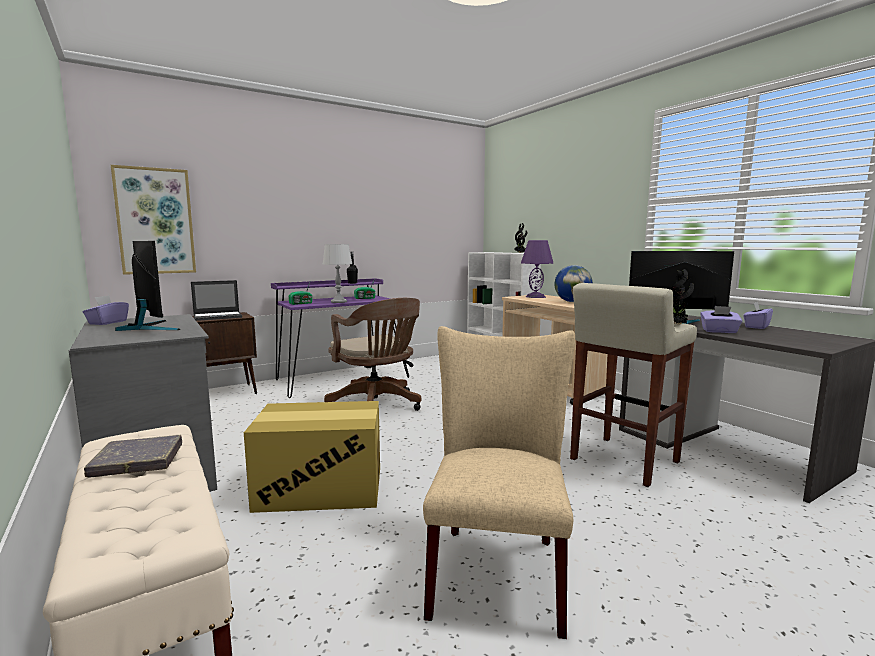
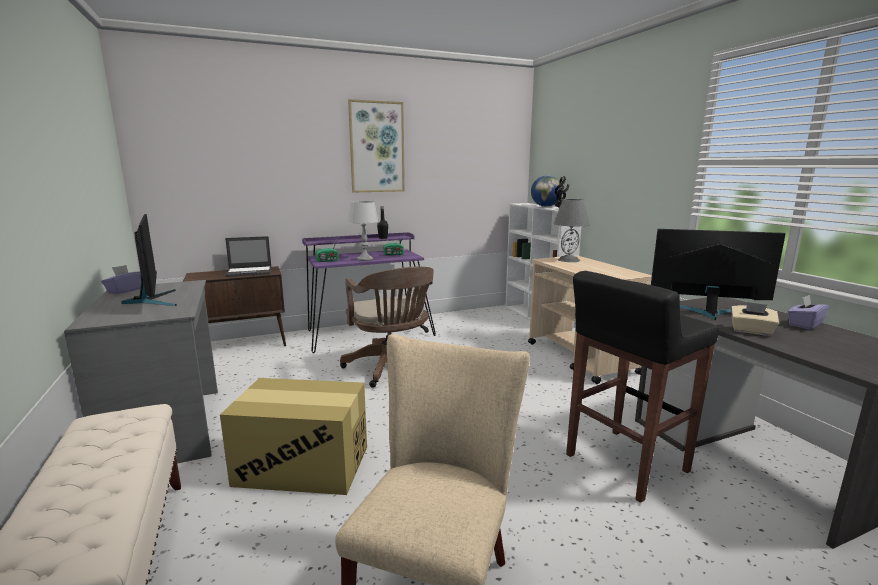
camera: 10 degrees right, 5 degrees up
grey book [84,435,182,478] -> none
picture [111,165,196,275] -> picture moved to [348,99,405,193]
purple table lamp [521,240,553,298] -> grey table lamp [554,199,590,262]
globe [554,265,593,302] -> globe moved to [531,175,562,207]
beige stool [570,283,697,487] -> black stool [566,271,719,503]
potted plant [670,269,694,325] -> none
purple tissue box [700,306,742,333] -> beige tissue box [731,302,779,336]

